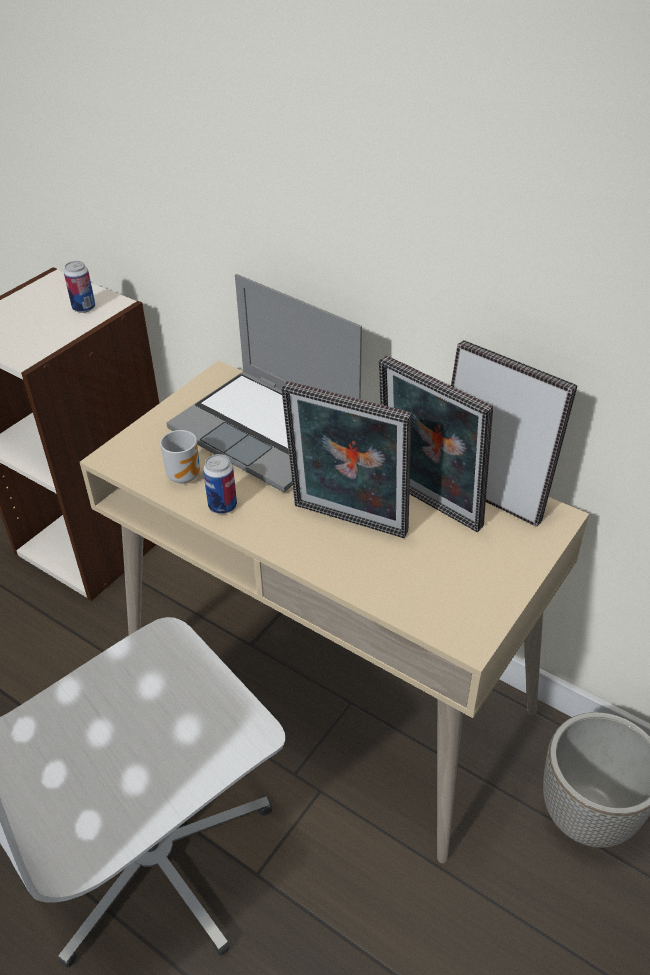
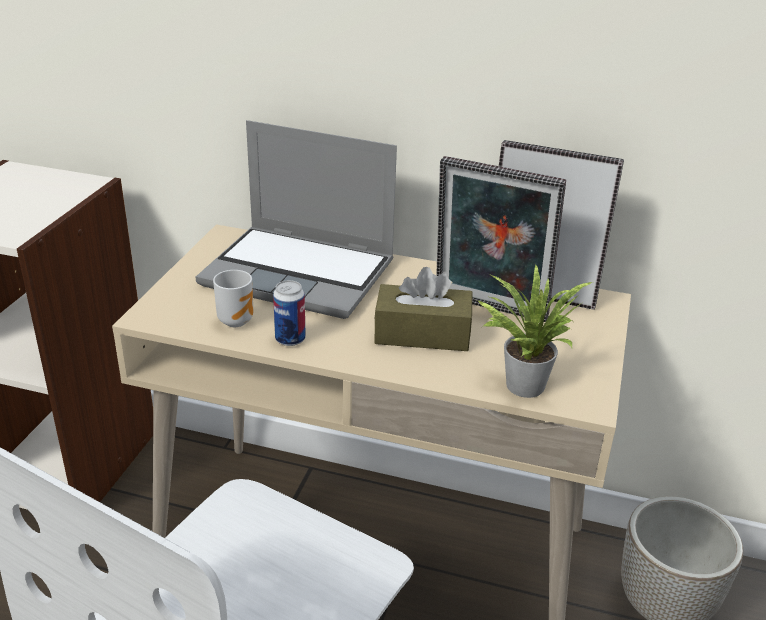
camera: 20 degrees left, 10 degrees down
can [64,261,95,313] -> none
picture frame [281,381,412,538] -> brown tissue box [374,267,472,351]
none -> potted plant [477,265,592,398]

